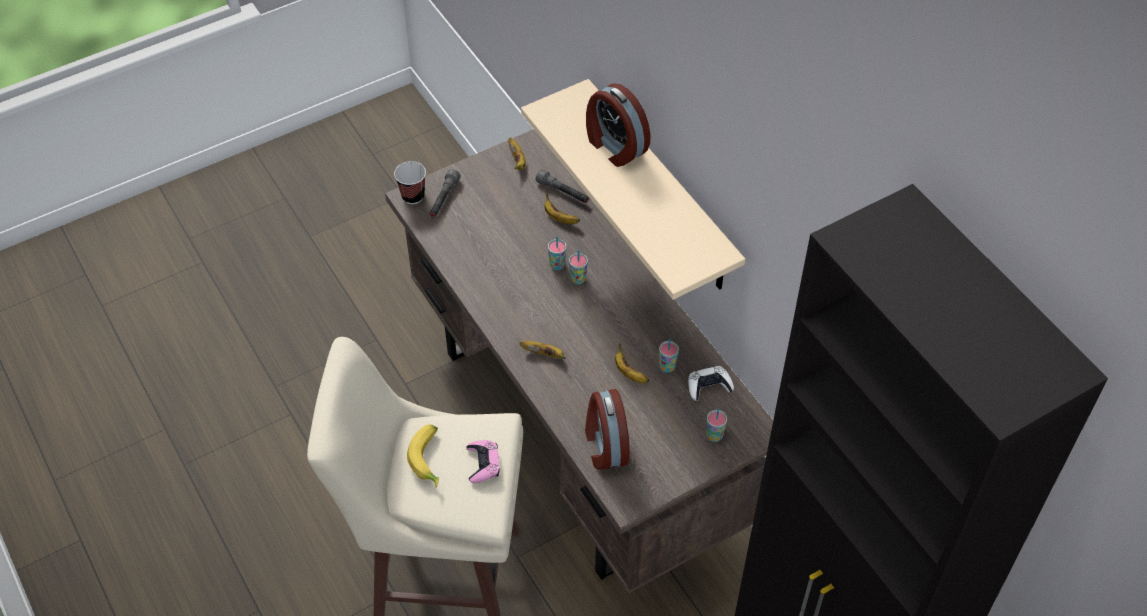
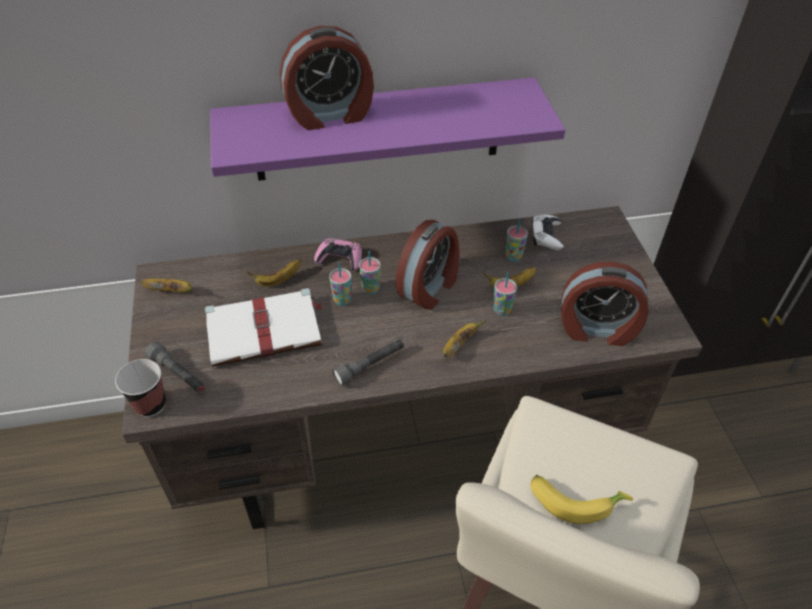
camera: 70 degrees left, 5 degrees down
pink game controller [466,440,500,483] -> pink game controller moved to [314,238,362,271]
beige shelf [521,79,745,300] -> purple shelf [210,77,566,181]
grey flashlight [536,169,589,203] -> grey flashlight moved to [333,339,404,386]
cup [706,408,727,442] -> cup moved to [493,273,517,316]
none -> white book [205,288,324,367]
none -> alarm clock [396,220,459,310]

